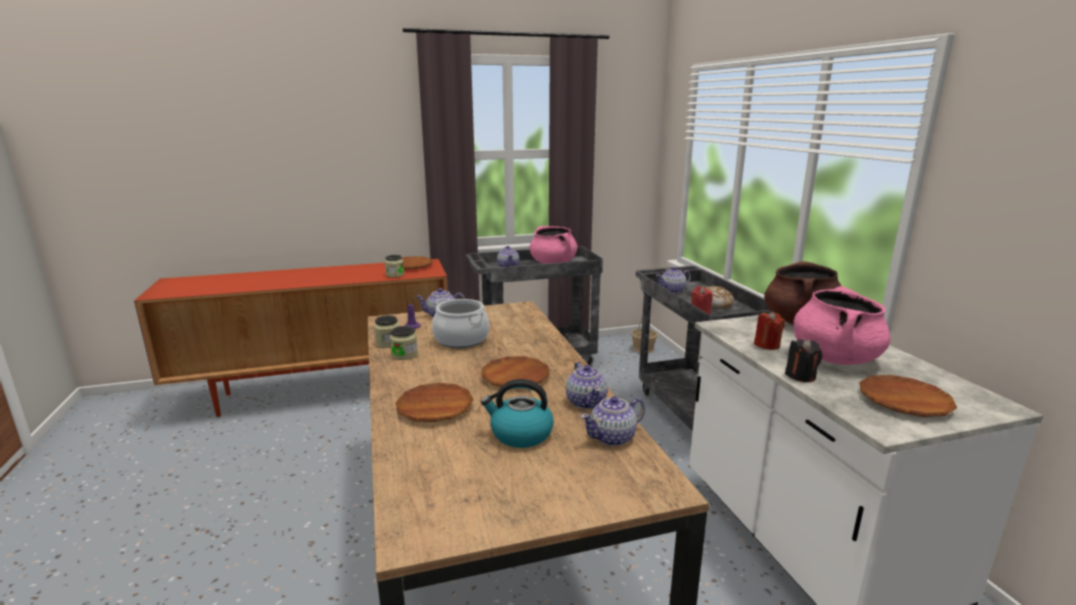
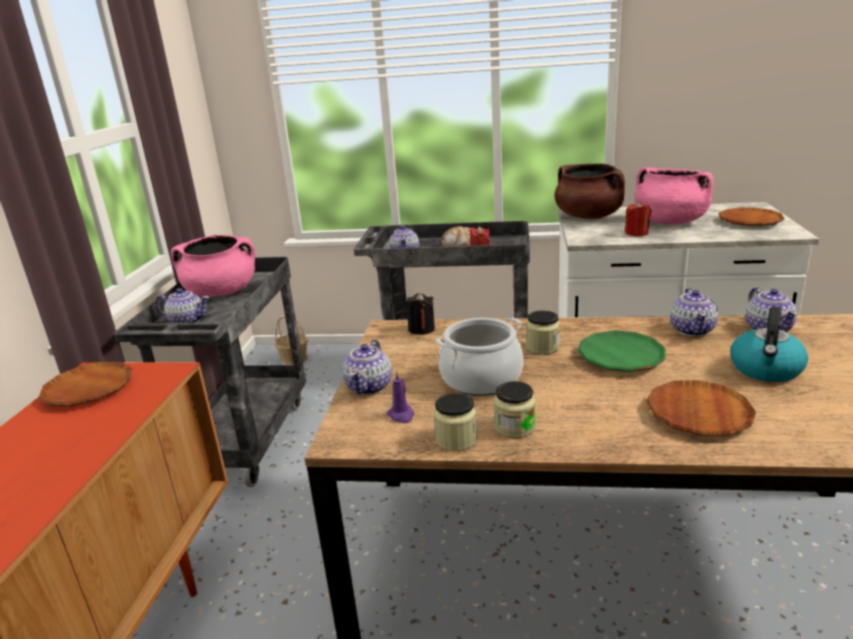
camera: 65 degrees left, 5 degrees up
jar [385,255,404,278] -> jar moved to [526,310,560,355]
brown plate [482,356,550,387] -> green plate [578,330,666,372]
teapot [566,362,608,409] -> teapot turned 90 degrees clockwise [670,288,718,336]
black candle [785,339,822,382] -> black candle moved to [406,293,435,335]

